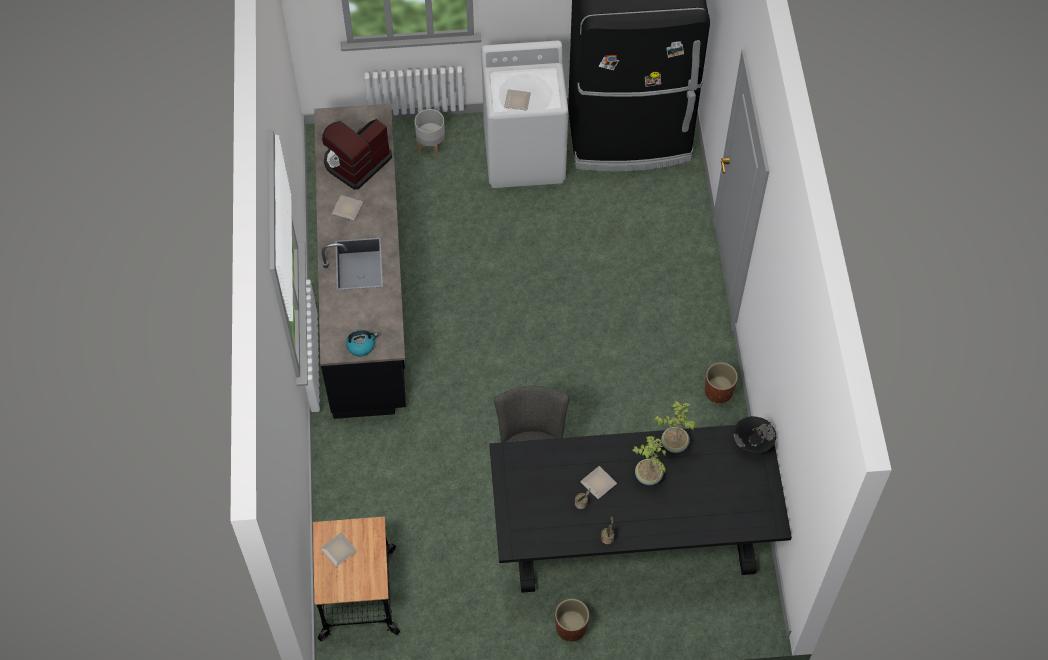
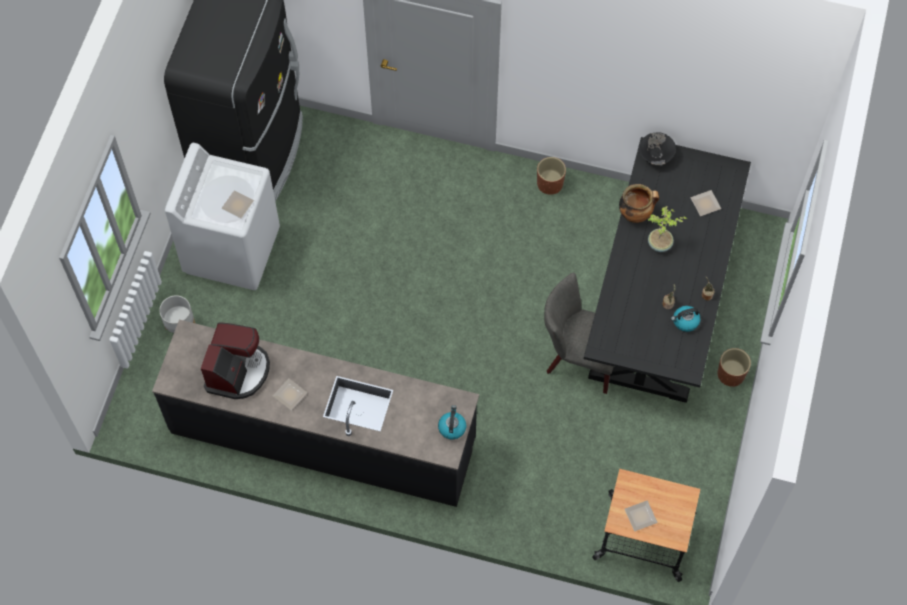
camera: 70 degrees left, 5 degrees up
coffee machine [322,119,392,190] -> coffee machine turned 135 degrees counterclockwise [201,322,270,399]
plate [580,466,617,499] -> plate moved to [690,190,721,216]
potted plant [654,400,697,453] -> cooking pot [619,184,659,223]
none -> kettle [671,306,701,332]

